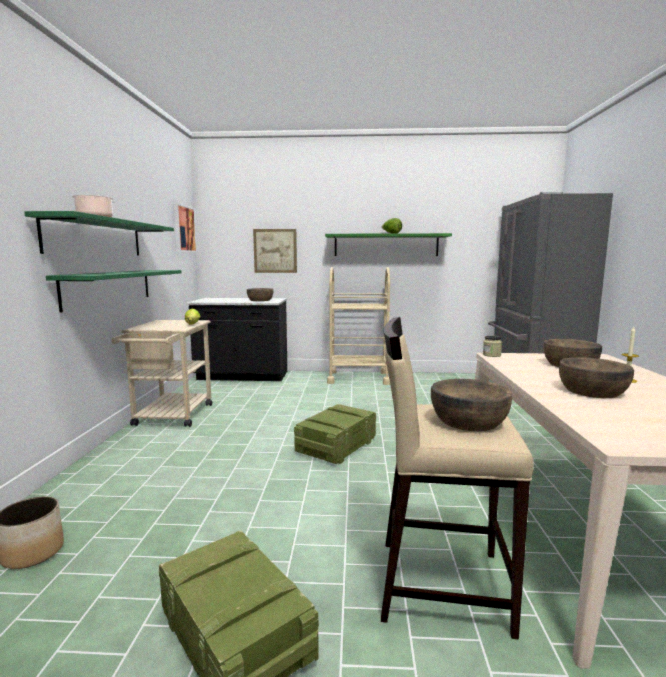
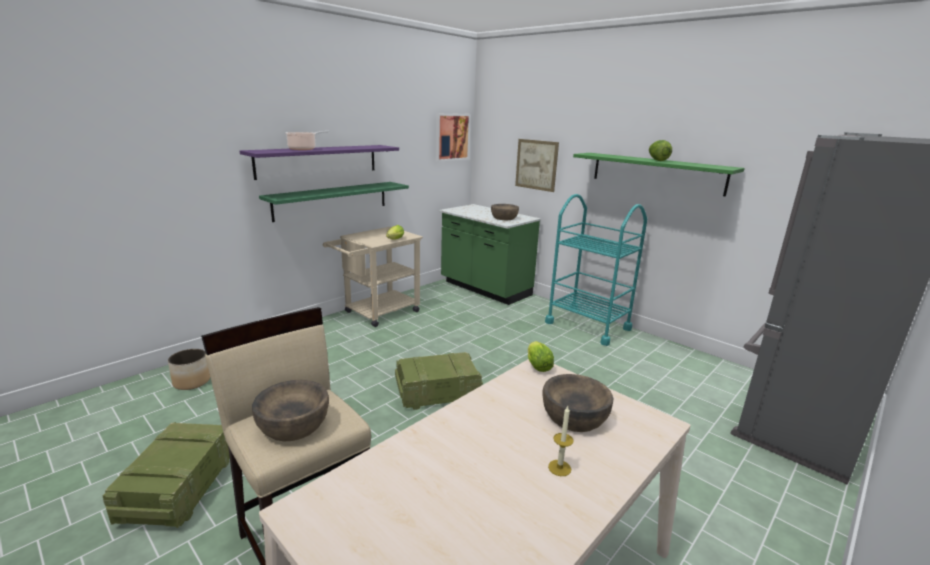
camera: 40 degrees right, 10 degrees up
green shelf [24,211,174,255] -> purple shelf [239,145,399,180]
black counter [187,298,287,381] -> green counter [439,204,541,305]
beige cart [327,267,390,385] -> turquoise cart [545,194,647,346]
jar [483,336,502,357] -> lettuce [528,341,554,372]
brown bowl [559,357,634,398] -> none

